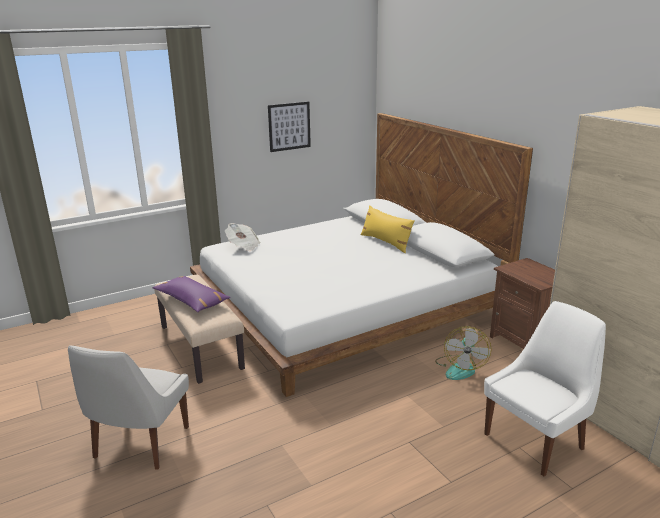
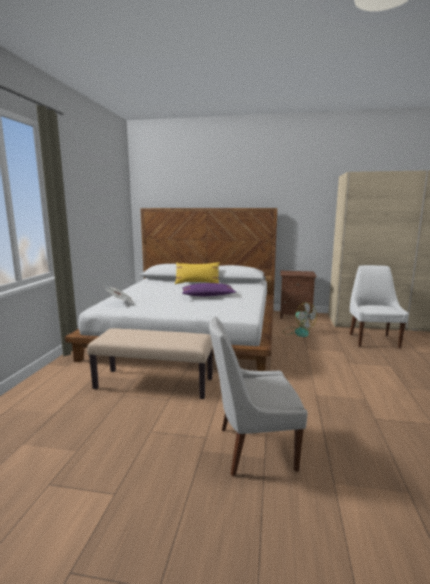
camera: 50 degrees left, 10 degrees down
white chair [68,345,189,470] -> white chair turned 120 degrees clockwise [209,316,308,476]
purple pillow [152,276,231,312] -> purple pillow moved to [182,283,236,296]
picture [268,102,311,152] -> none

